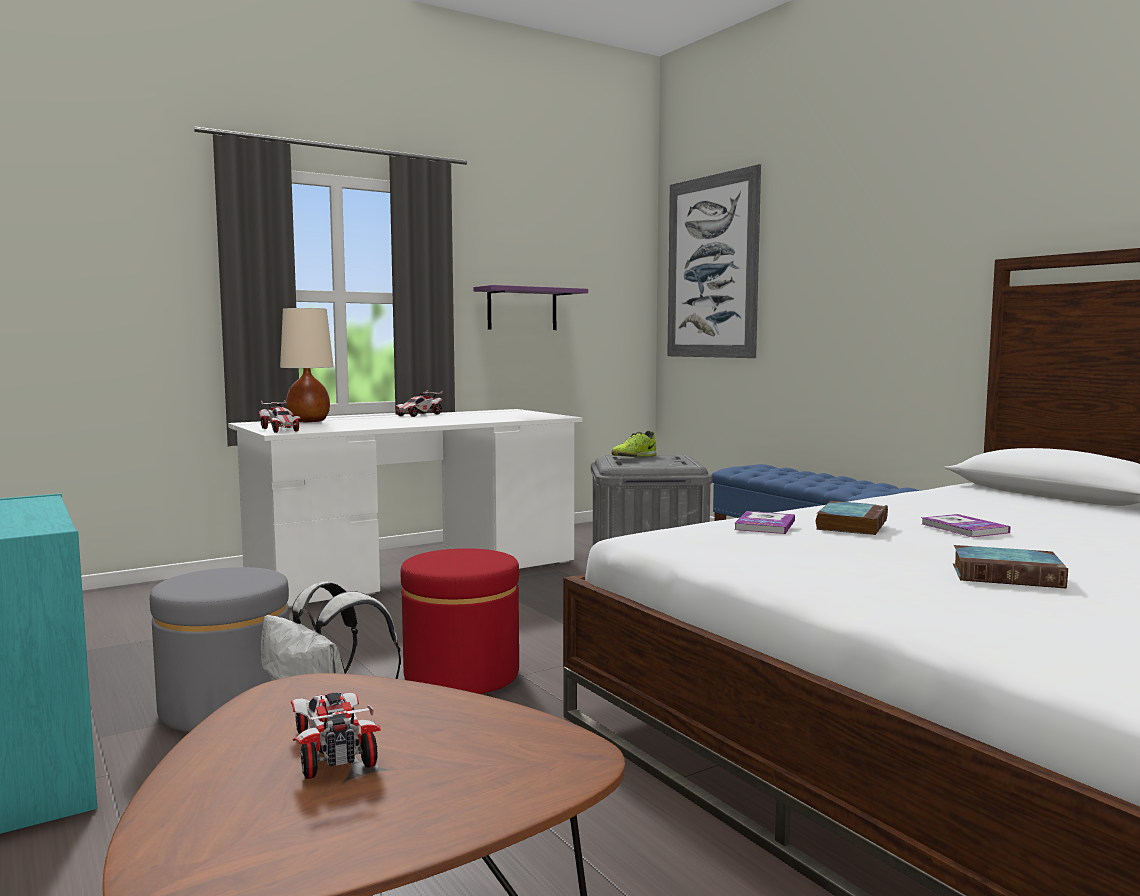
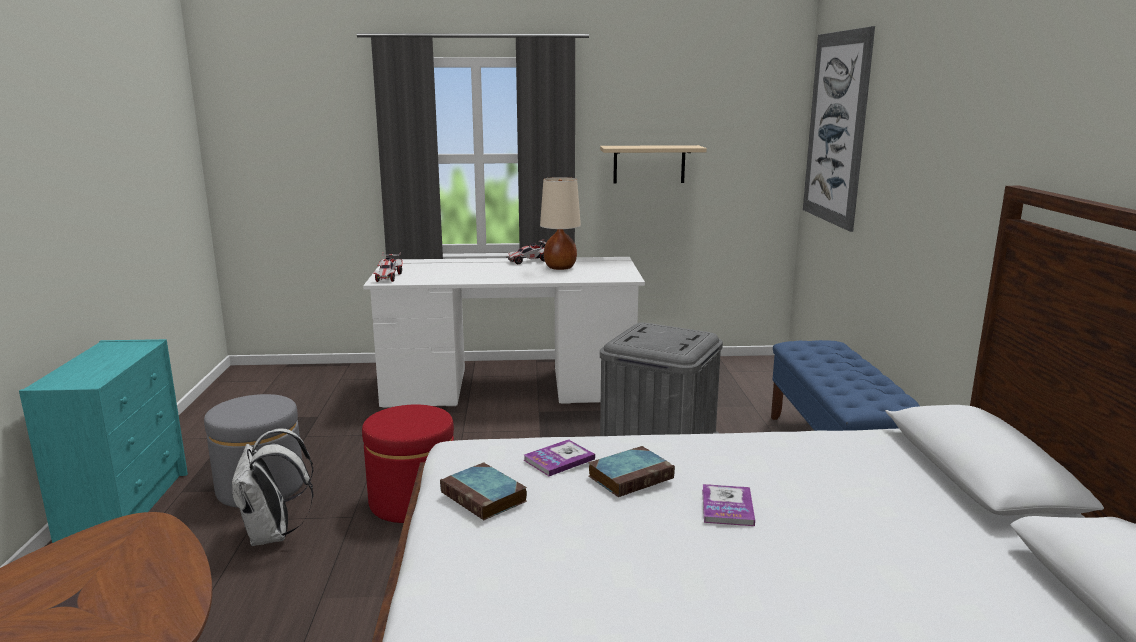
camera: 30 degrees right, 10 degrees up
beige table lamp [280,308,334,422] -> beige table lamp moved to [540,177,581,270]
toy car [291,692,381,779] -> none
purple shelf [473,285,588,330] -> beige shelf [600,145,707,183]
shoe [611,431,657,457] -> none
book [953,545,1068,588] -> book moved to [440,462,527,520]

